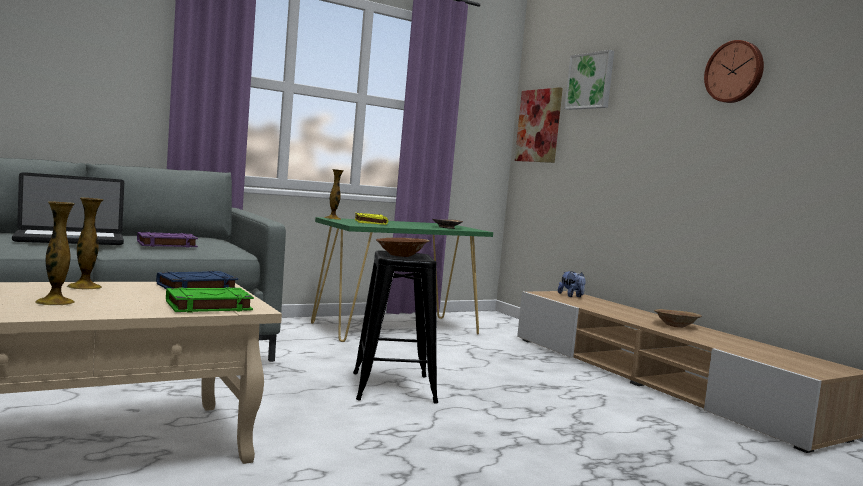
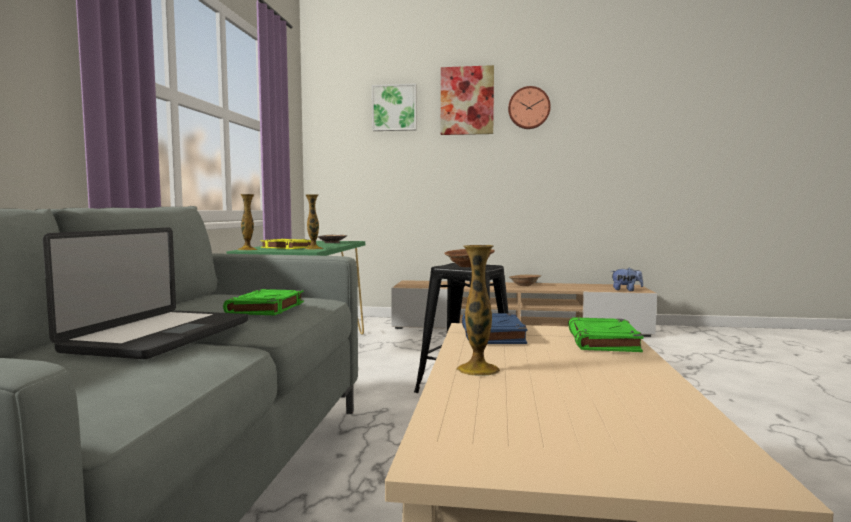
camera: 50 degrees left, 0 degrees up
vase [35,201,75,306] -> vase moved to [305,194,323,249]
purple book [137,232,198,248] -> green book [223,289,304,315]
picture [515,87,563,163] -> picture moved to [441,65,494,135]
plush toy [558,271,586,297] -> plush toy moved to [611,268,643,291]

